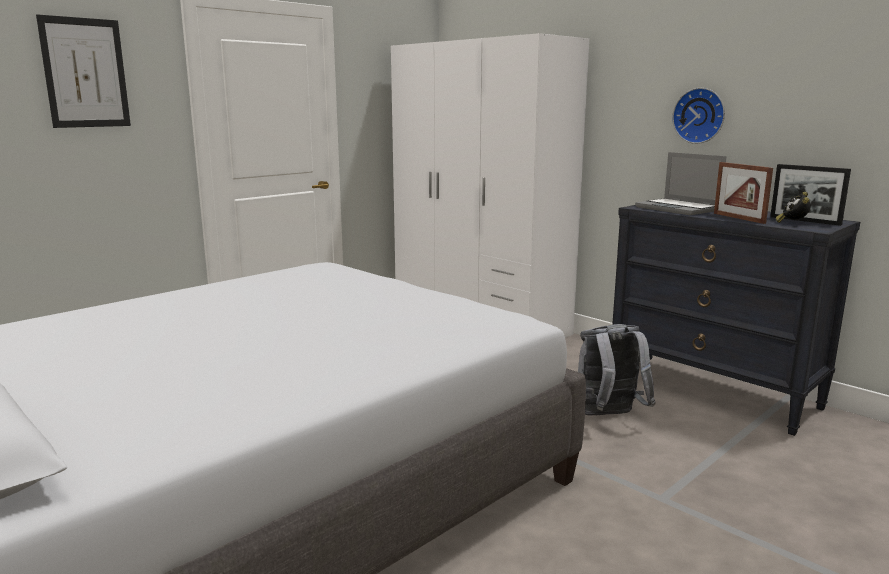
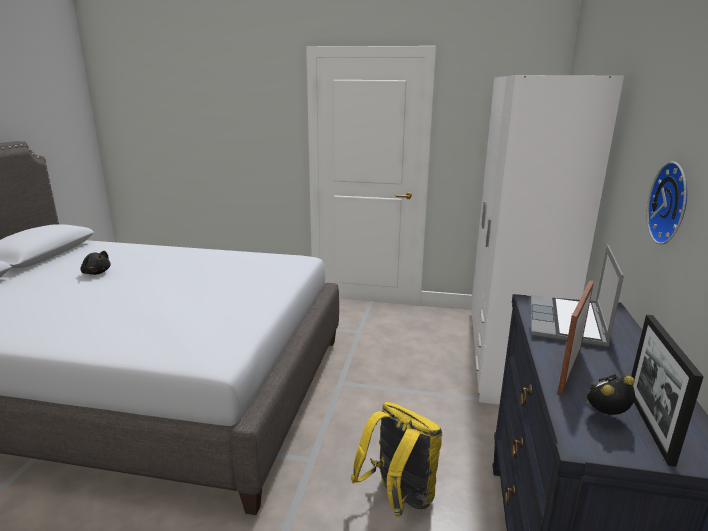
camera: 55 degrees right, 5 degrees up
picture [36,14,131,128] -> none
grey backpack [578,324,656,416] -> yellow backpack [351,402,443,518]
none -> black plush toy [80,251,111,275]

